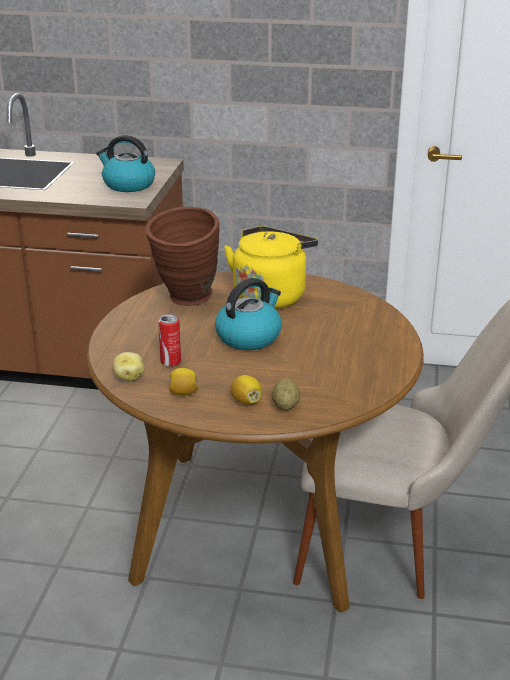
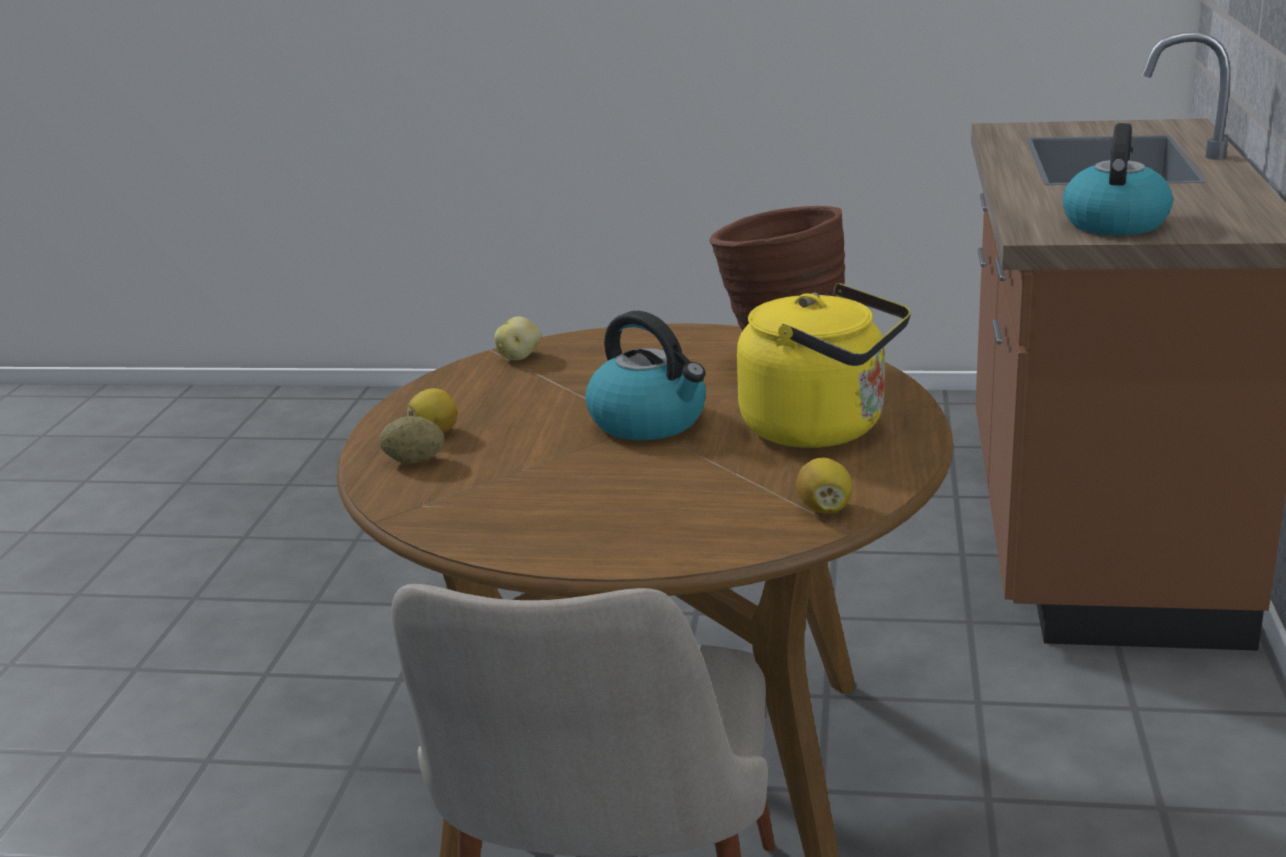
camera: 90 degrees right, 5 degrees down
can [158,314,181,366] -> none
lemon [169,368,199,396] -> lemon moved to [796,458,853,514]

